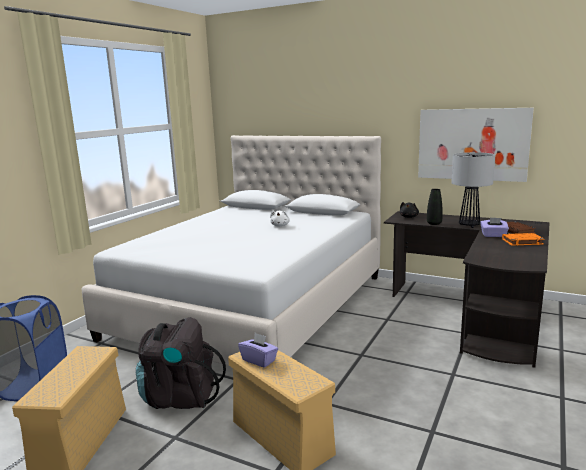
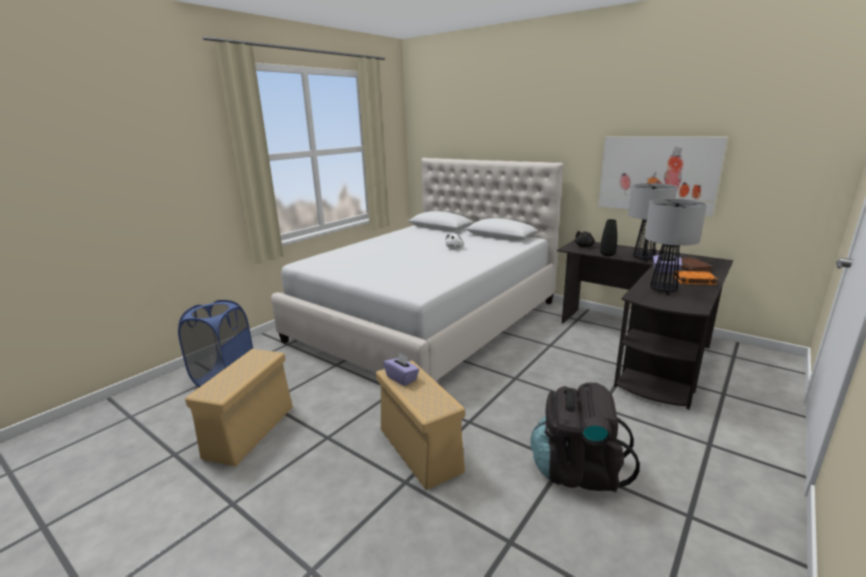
camera: 10 degrees right, 5 degrees up
black backpack [136,317,226,409] -> black backpack moved to [531,382,640,492]
none -> table lamp [645,199,707,295]

